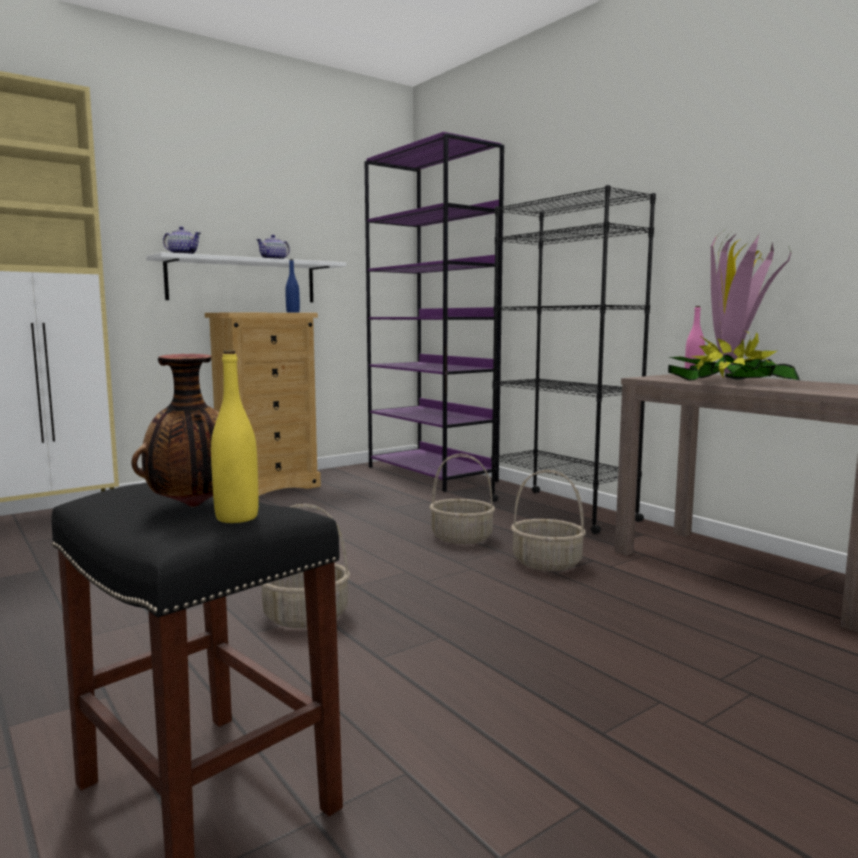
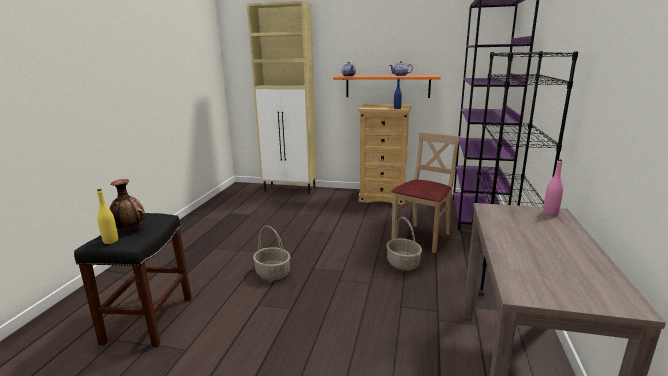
camera: 50 degrees right, 10 degrees up
white shelf [146,252,346,302] -> orange shelf [333,75,441,98]
basket [511,470,586,571] -> none
potted plant [668,228,800,381] -> none
none -> beige chair [391,132,460,253]

